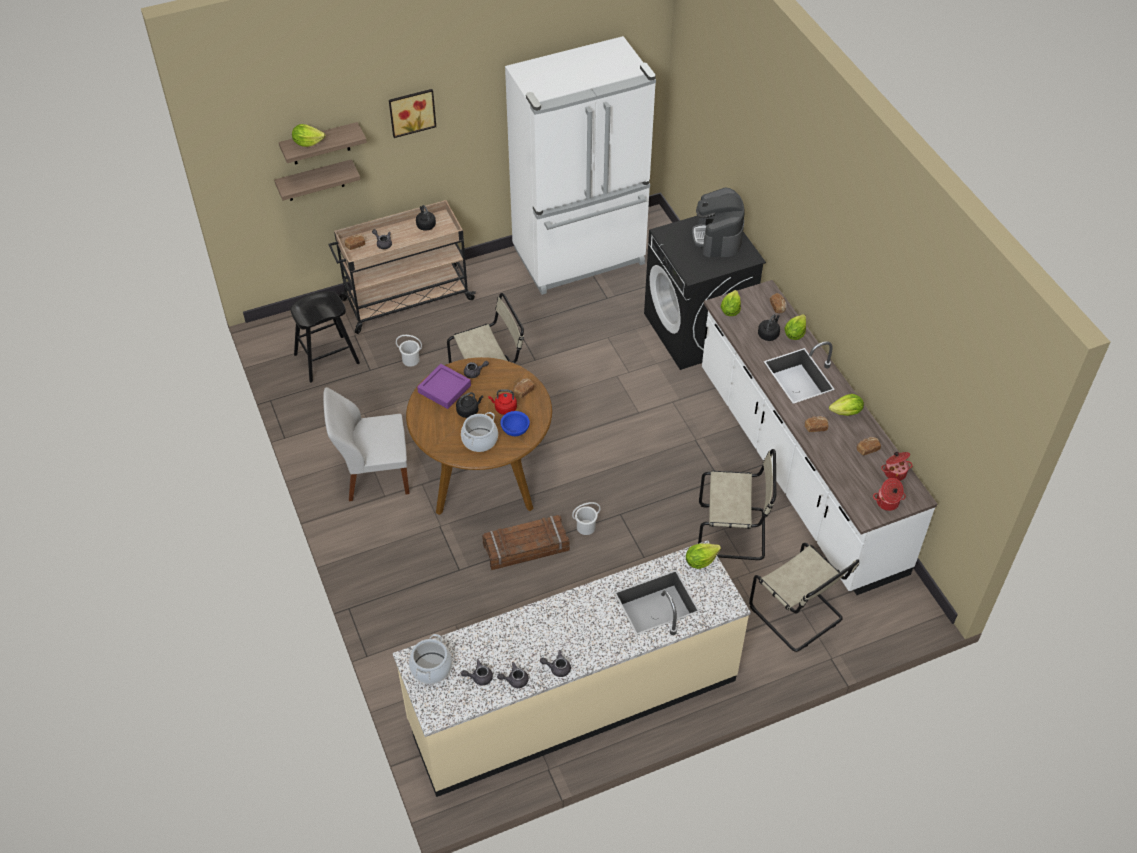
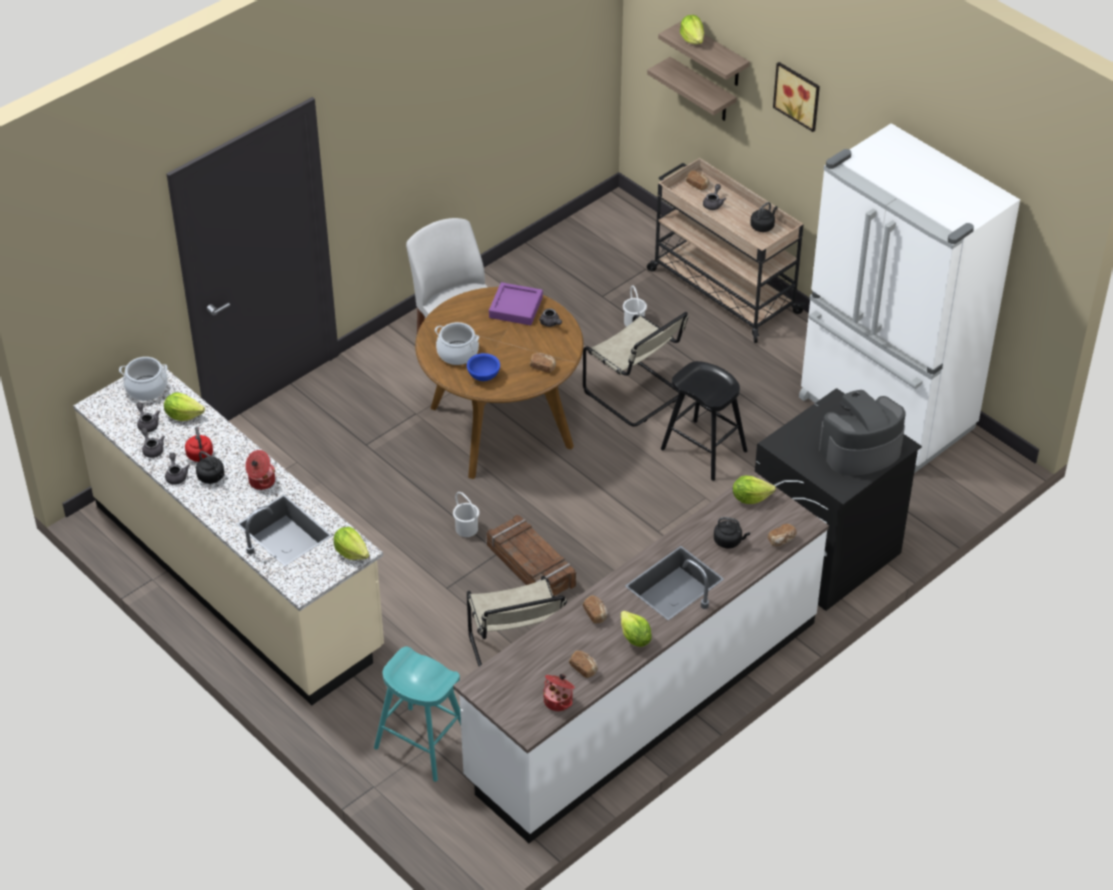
camera: 70 degrees right, 5 degrees down
black stool [291,291,360,383] -> black stool moved to [661,361,747,481]
black kettle [456,392,483,418] -> black kettle moved to [196,451,225,484]
crate [482,515,570,570] -> crate moved to [487,515,576,596]
red kettle [488,389,517,415] -> red kettle moved to [185,426,213,462]
beige chair [749,543,859,652] -> turquoise stool [374,647,461,782]
lettuce [784,314,806,340] -> lettuce moved to [164,393,205,421]
cooking pot [873,478,906,511] -> cooking pot moved to [245,450,275,490]

